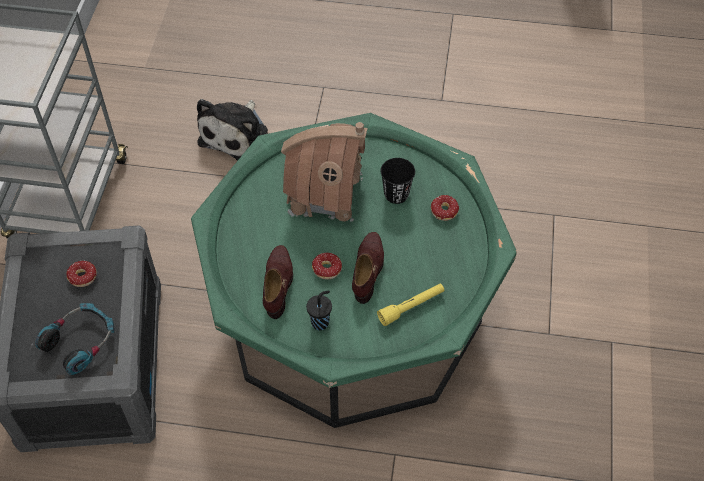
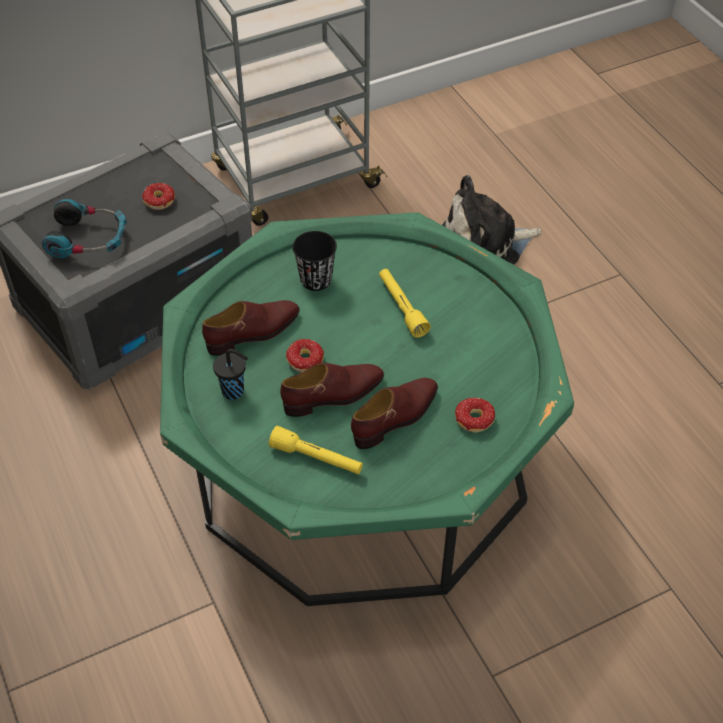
camera: 55 degrees right, 5 degrees down
toy house [281,122,368,226] -> yellow flashlight [379,269,431,338]
black cup [381,158,415,204] -> black cup moved to [293,231,337,291]
none -> brown shoe [351,378,438,449]

